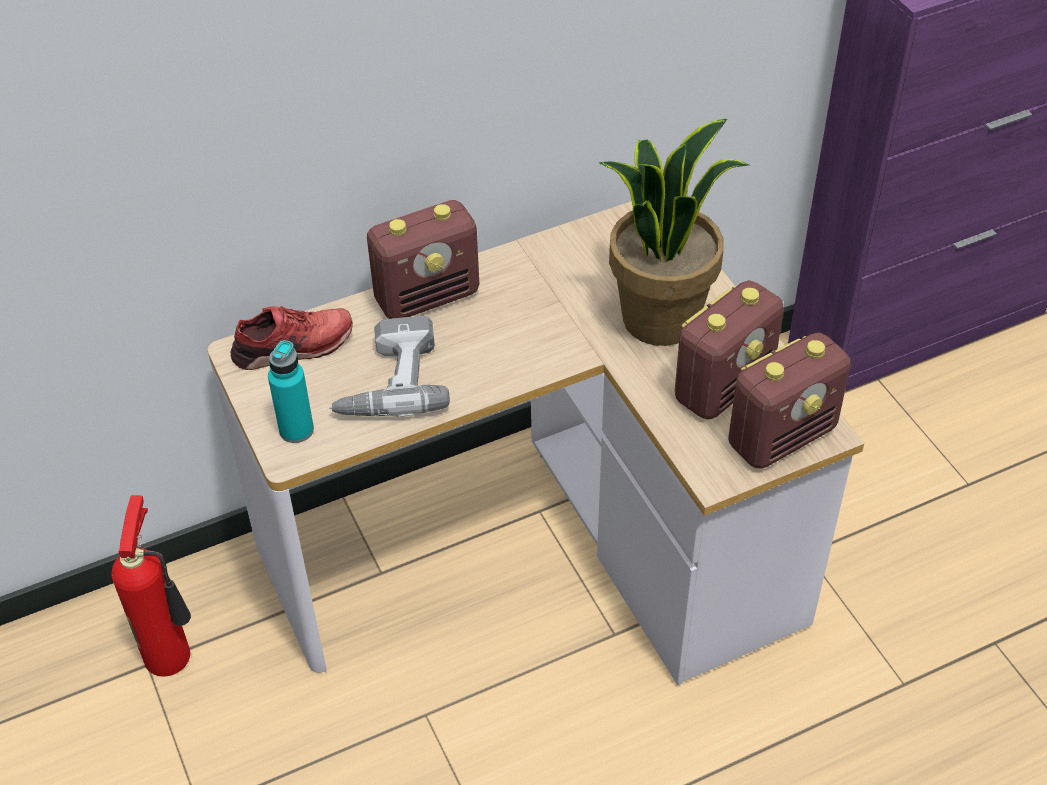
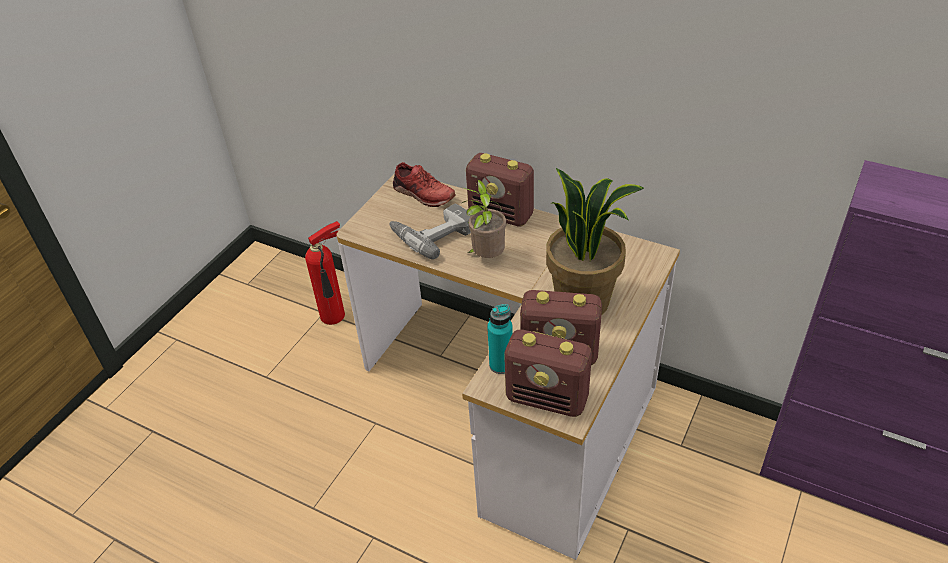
camera: 55 degrees right, 5 degrees down
turquoise bottle [268,340,314,443] -> turquoise bottle moved to [487,304,513,374]
none -> potted plant [461,180,506,258]

